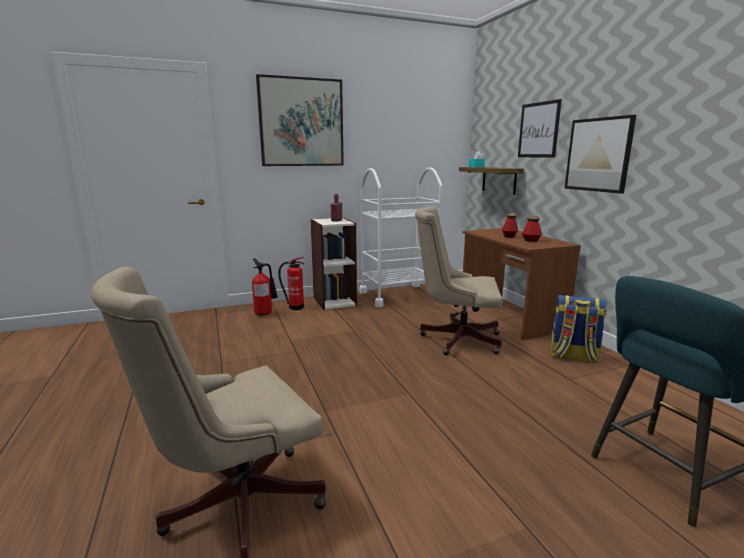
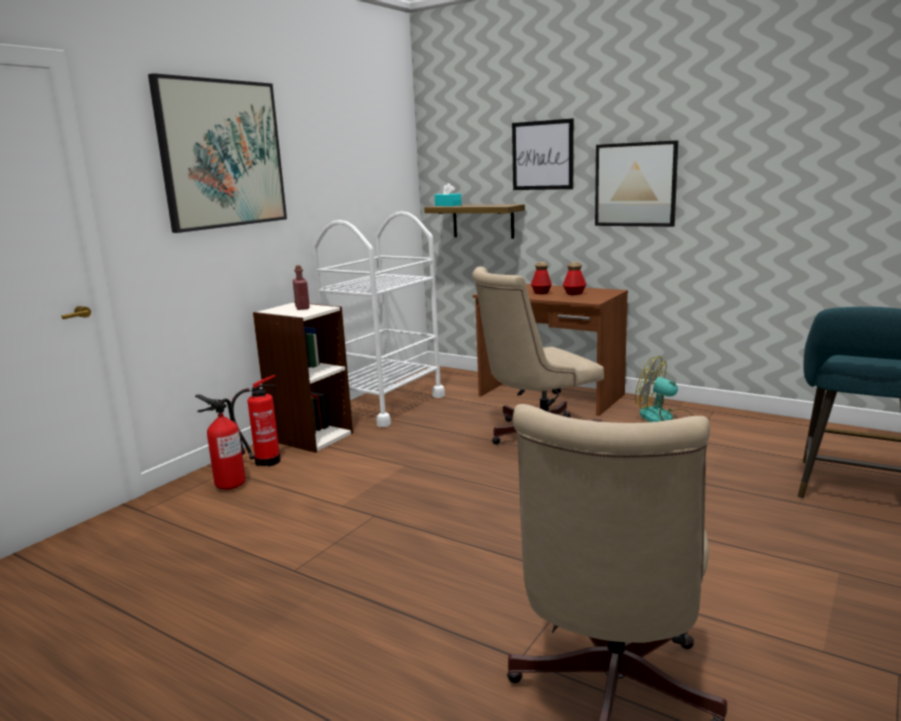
camera: 35 degrees left, 0 degrees up
backpack [551,295,607,363] -> fan [635,356,693,422]

